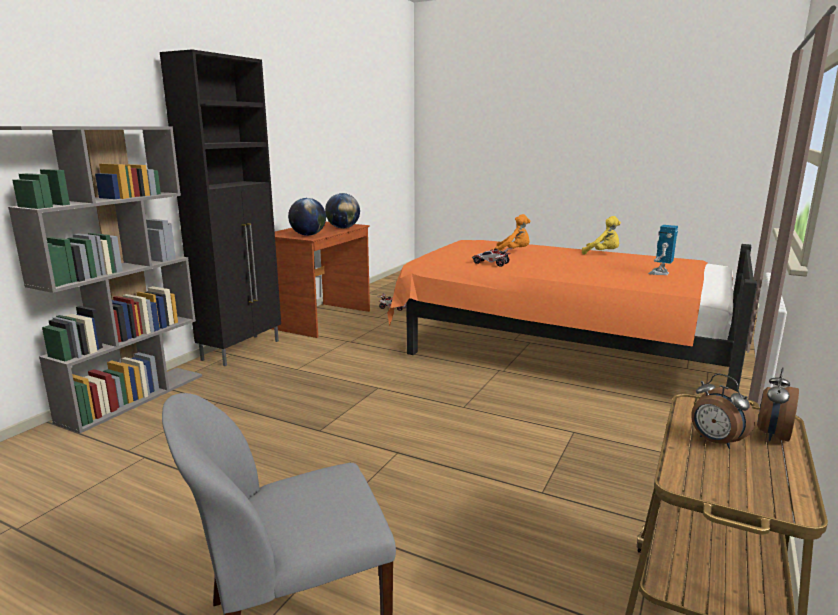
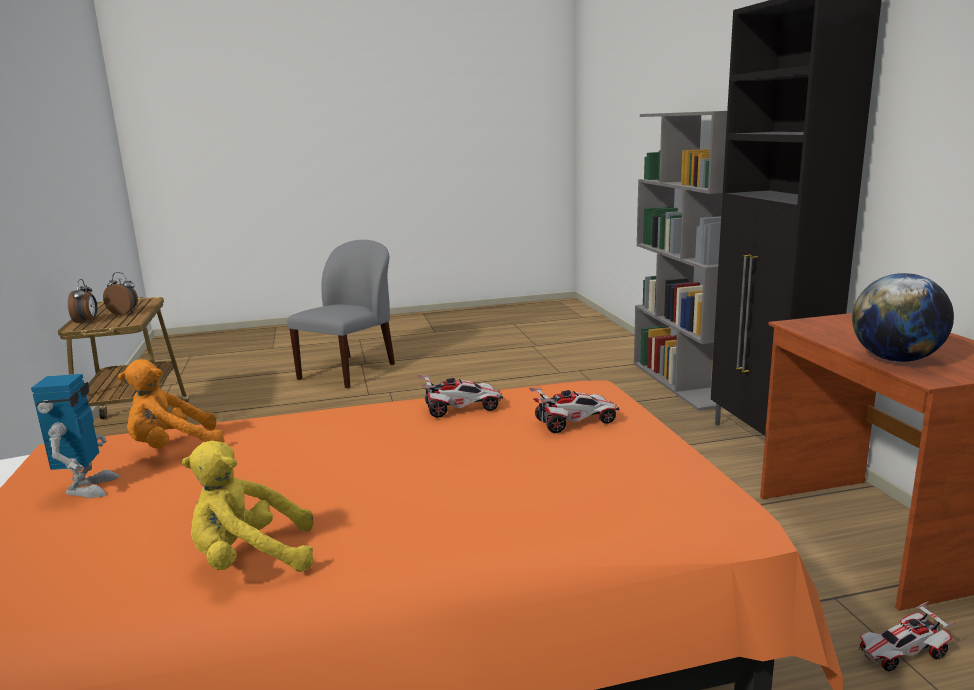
camera: 140 degrees right, 0 degrees up
globe [288,198,326,236] -> none
orange plush toy [495,214,530,251] -> orange plush toy moved to [118,359,225,448]
none -> toy car [529,388,620,433]

